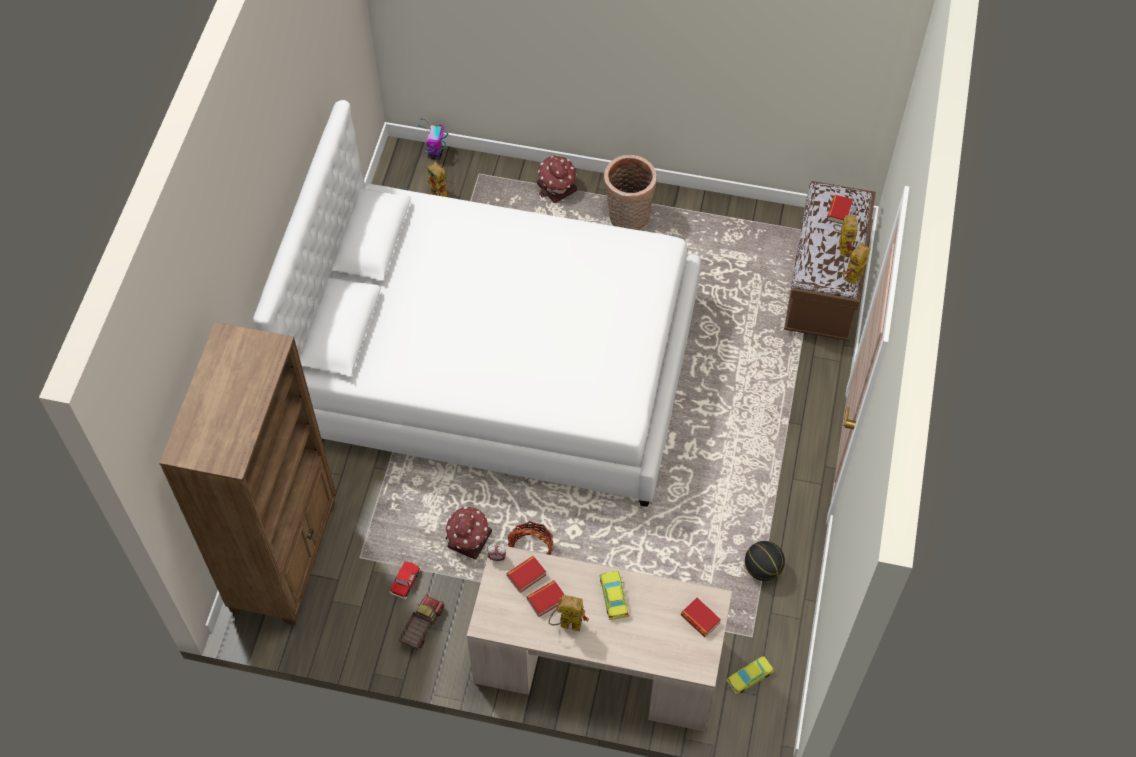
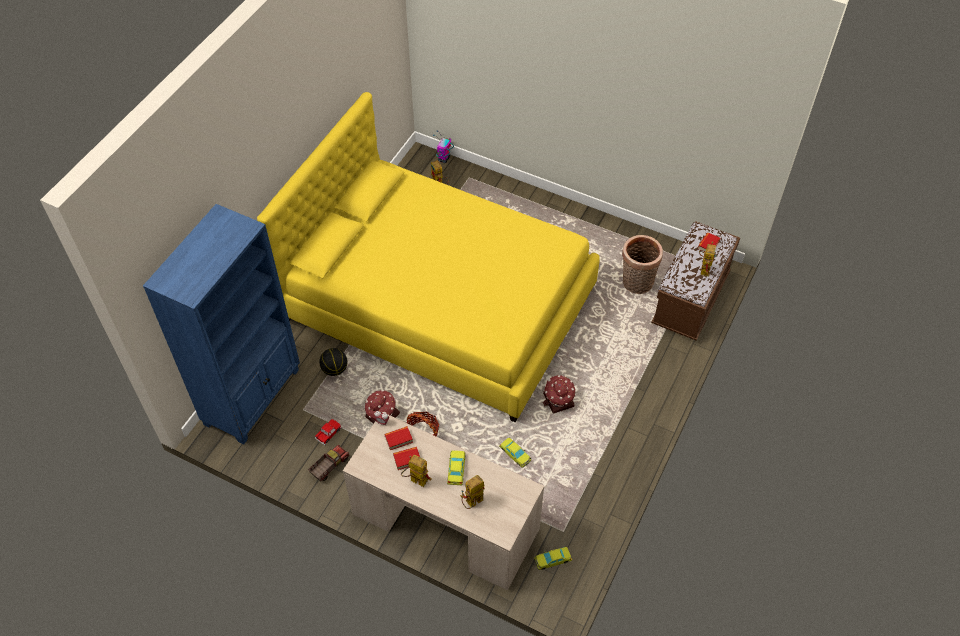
camera: 15 degrees right, 5 degrees down
brown bookcase [159,322,336,625] -> blue bookcase [143,204,300,445]
white bed [253,100,701,507] -> yellow bed [257,92,600,422]
toy house [537,155,577,203] -> toy house moved to [543,375,576,414]
basket [604,155,657,230] -> basket moved to [622,235,663,294]
book [681,598,721,637] -> none
basketball [745,541,785,581] -> basketball moved to [319,348,347,376]
toy robot [841,243,870,285] -> toy robot moved to [460,475,485,509]
none -> yellow toy car [500,438,531,468]

